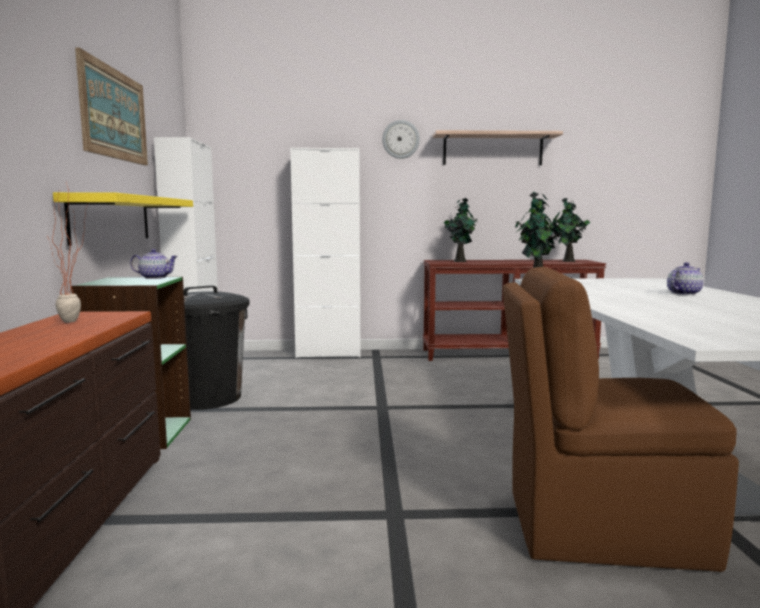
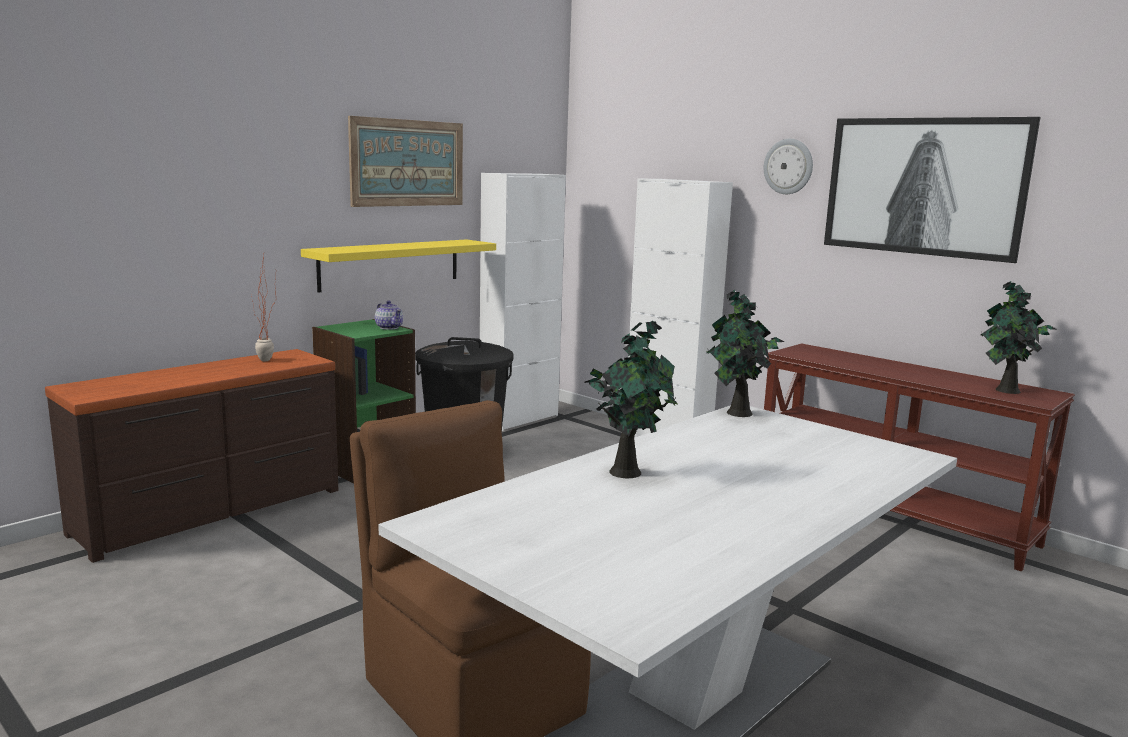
camera: 45 degrees right, 5 degrees up
shelf [433,130,563,165] -> picture [824,117,1040,263]
potted plant [444,198,478,262] -> potted plant moved to [584,321,677,478]
teapot [667,262,703,295] -> none

